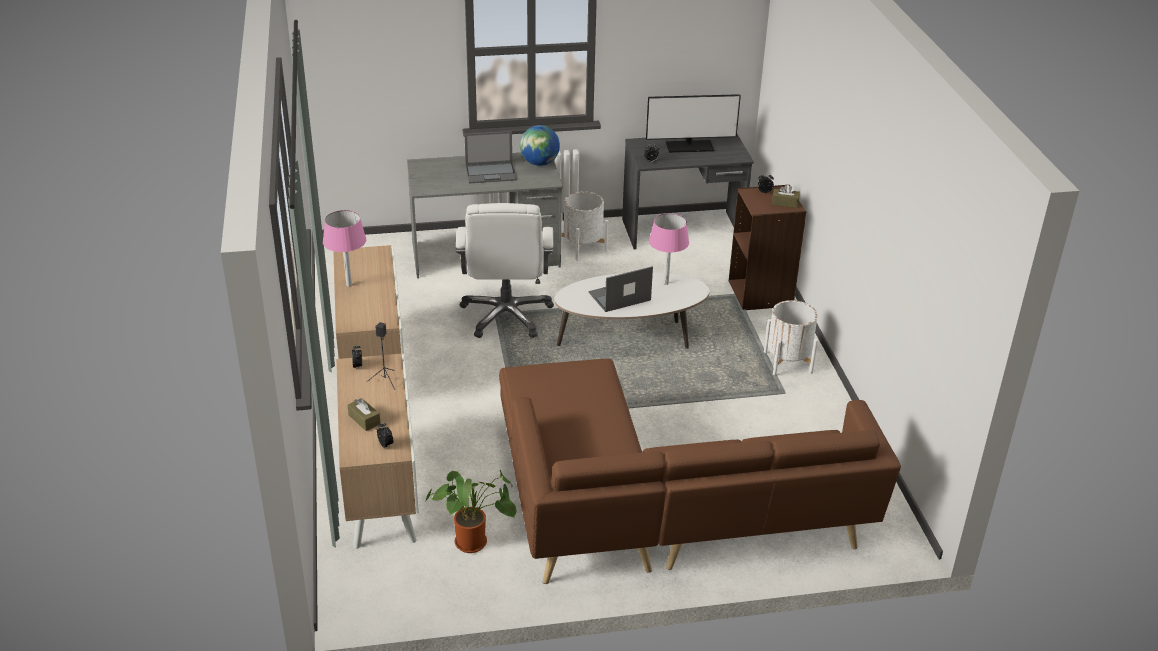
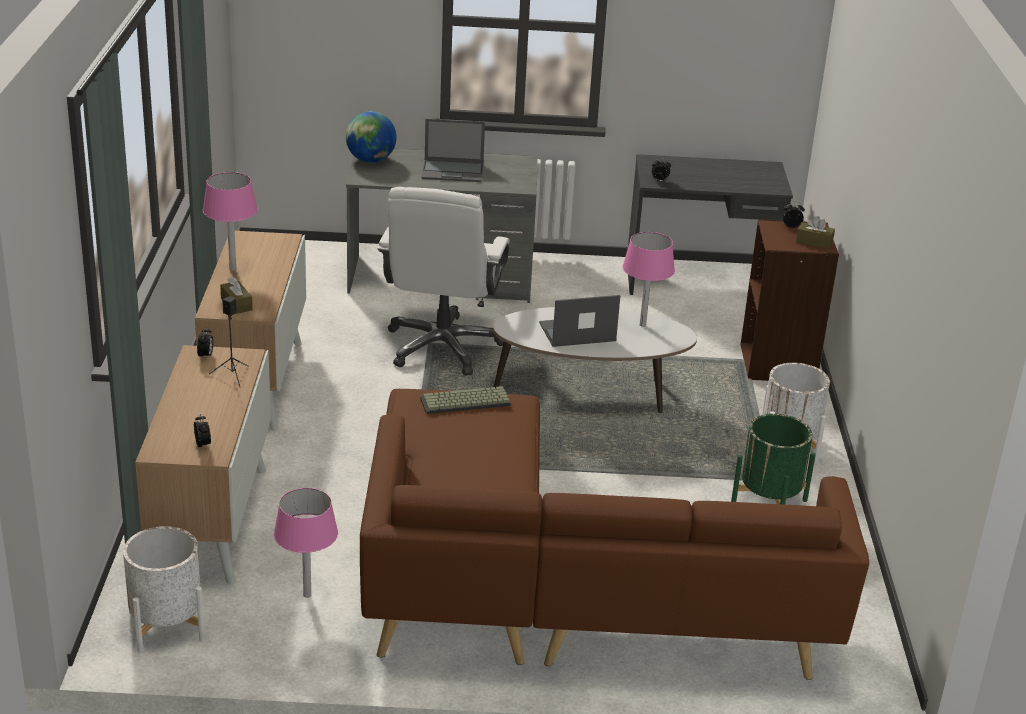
camera: 10 degrees right, 5 degrees down
brown tissue box [348,398,381,431] -> brown tissue box moved to [220,276,253,314]
potted plant [425,470,517,553] -> pink table lamp [274,488,338,598]
globe [520,125,560,166] -> globe moved to [346,111,396,163]
white planter [561,191,608,261] -> white planter moved to [123,526,205,653]
monitor [646,94,741,153] -> none
none -> keyboard [420,386,511,414]
none -> green planter [731,414,816,505]

